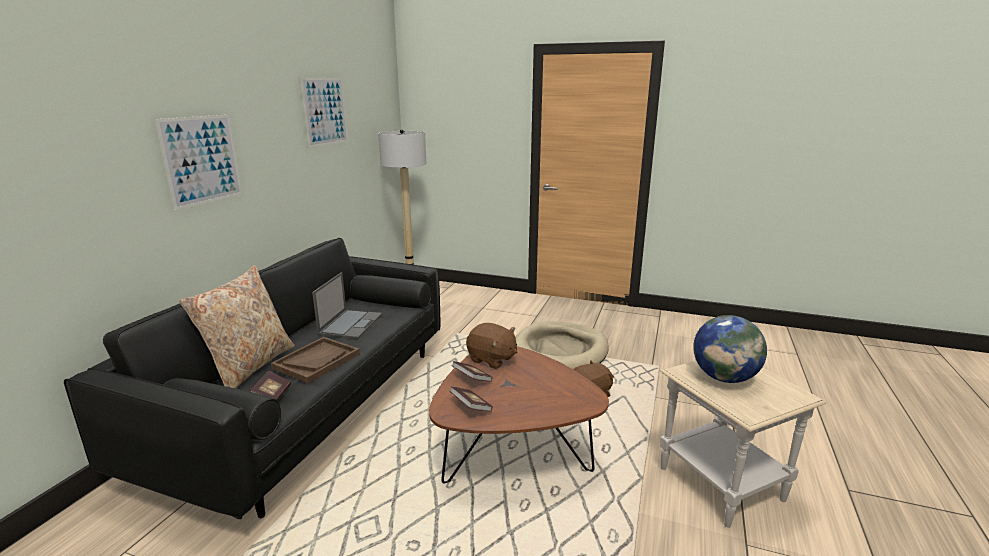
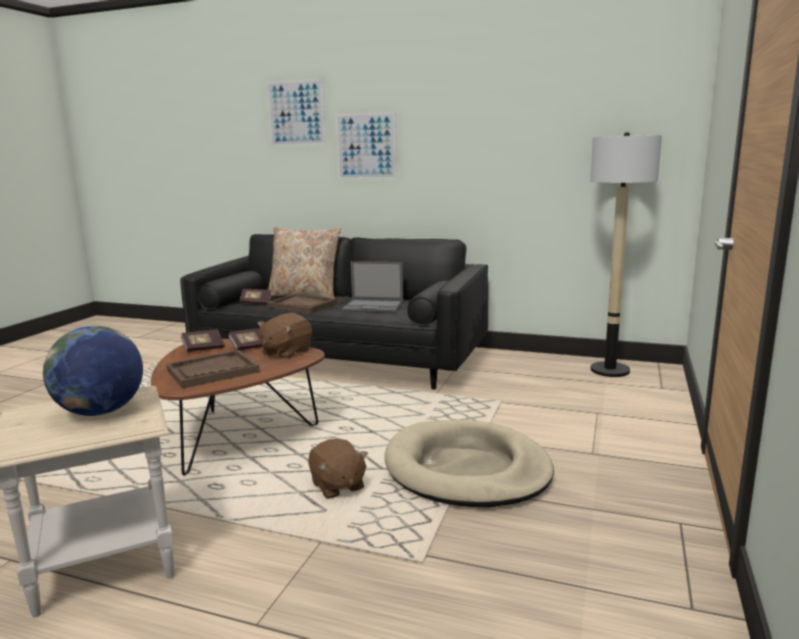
camera: 90 degrees right, 5 degrees down
picture [301,77,348,147] -> picture moved to [266,78,326,146]
none -> brown tray [166,350,260,388]

